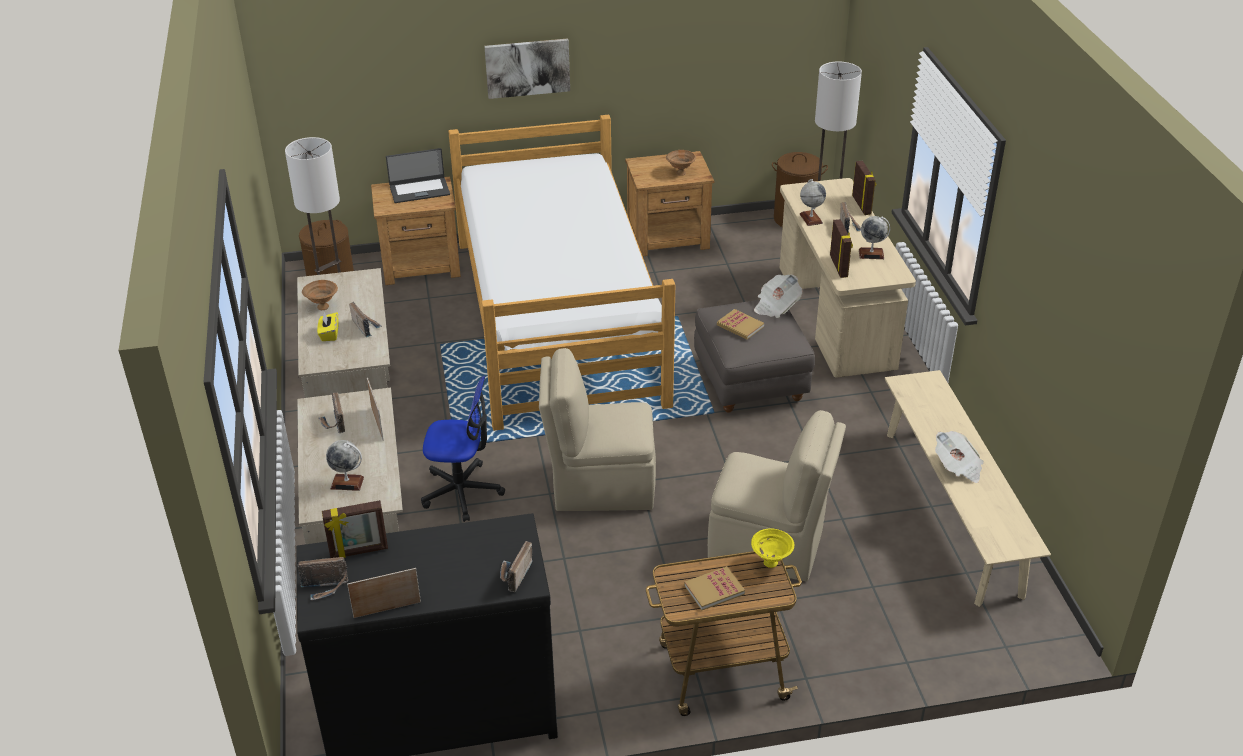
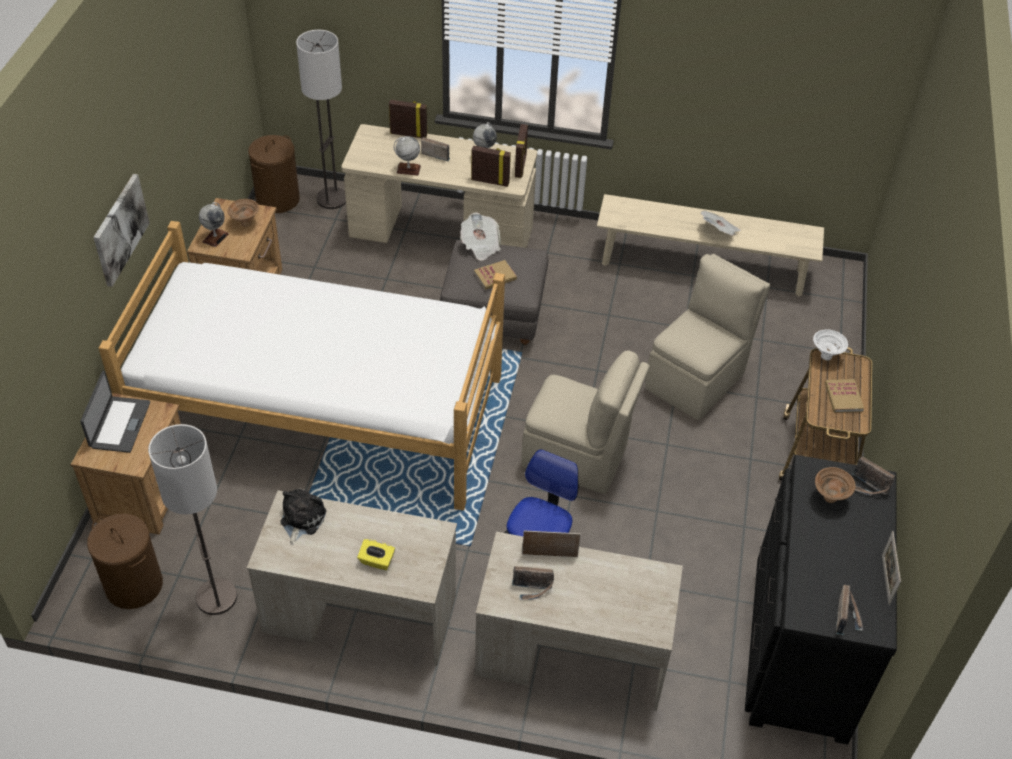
camera: 70 degrees left, 10 degrees up
brown bowl [302,280,338,310] -> brown bowl moved to [815,467,856,503]
picture frame [322,500,388,558] -> picture frame moved to [515,124,528,178]
globe [326,440,364,491] -> globe moved to [199,202,229,247]
radio [349,302,382,337] -> none
beige chair [539,348,656,511] -> beige chair turned 90 degrees counterclockwise [521,350,650,494]
yellow bowl [751,528,795,568] -> white bowl [813,329,848,360]
none -> plush toy [281,489,326,545]

